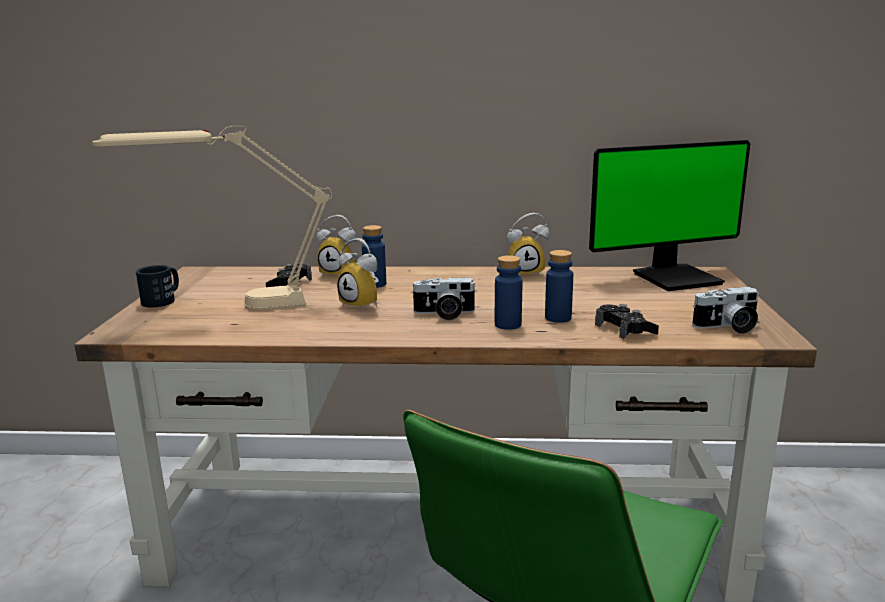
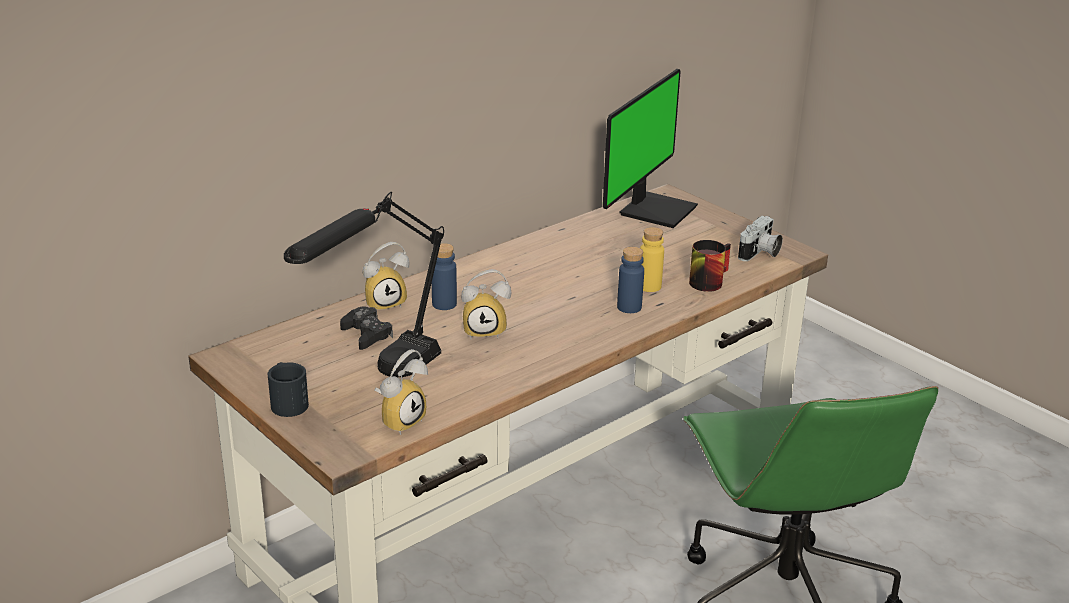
camera: 45 degrees left, 10 degrees up
beige table lamp [92,125,332,311] -> black table lamp [284,192,444,377]
camera [411,277,477,320] -> none
alarm clock [507,213,550,277] -> alarm clock moved to [374,349,428,435]
blue bottle [545,250,573,323] -> yellow bottle [640,227,664,292]
black game controller [595,304,659,339] -> mug [689,240,731,292]

